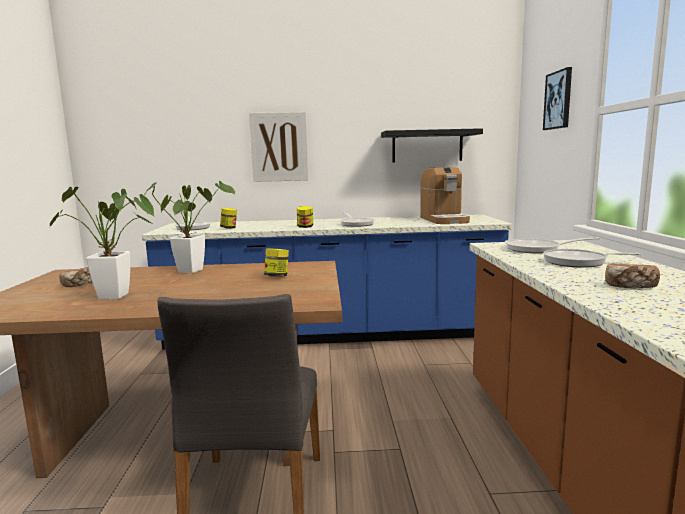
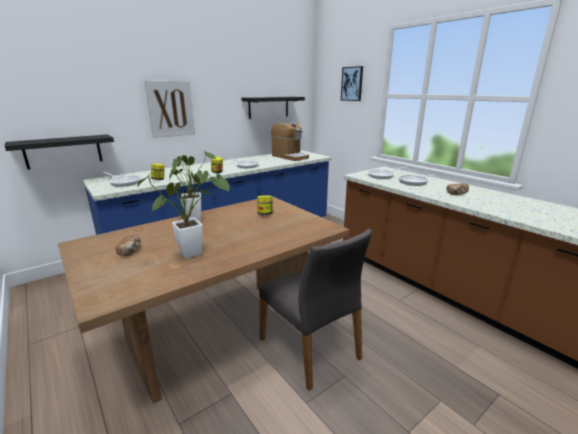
camera: 35 degrees left, 10 degrees up
none -> black shelf [5,134,114,170]

